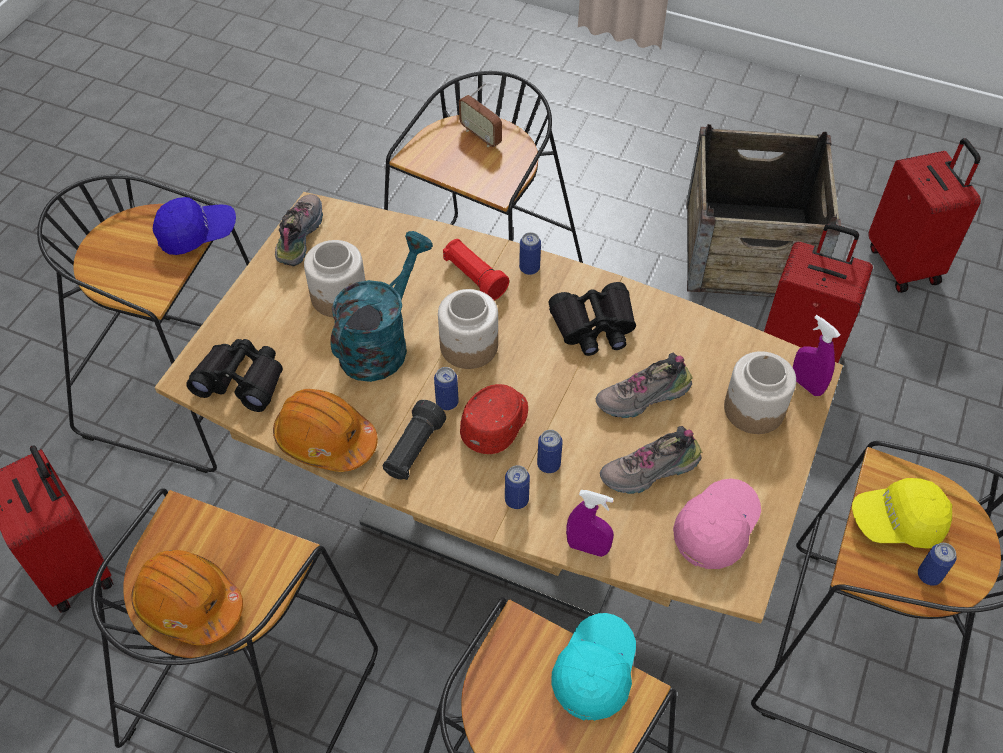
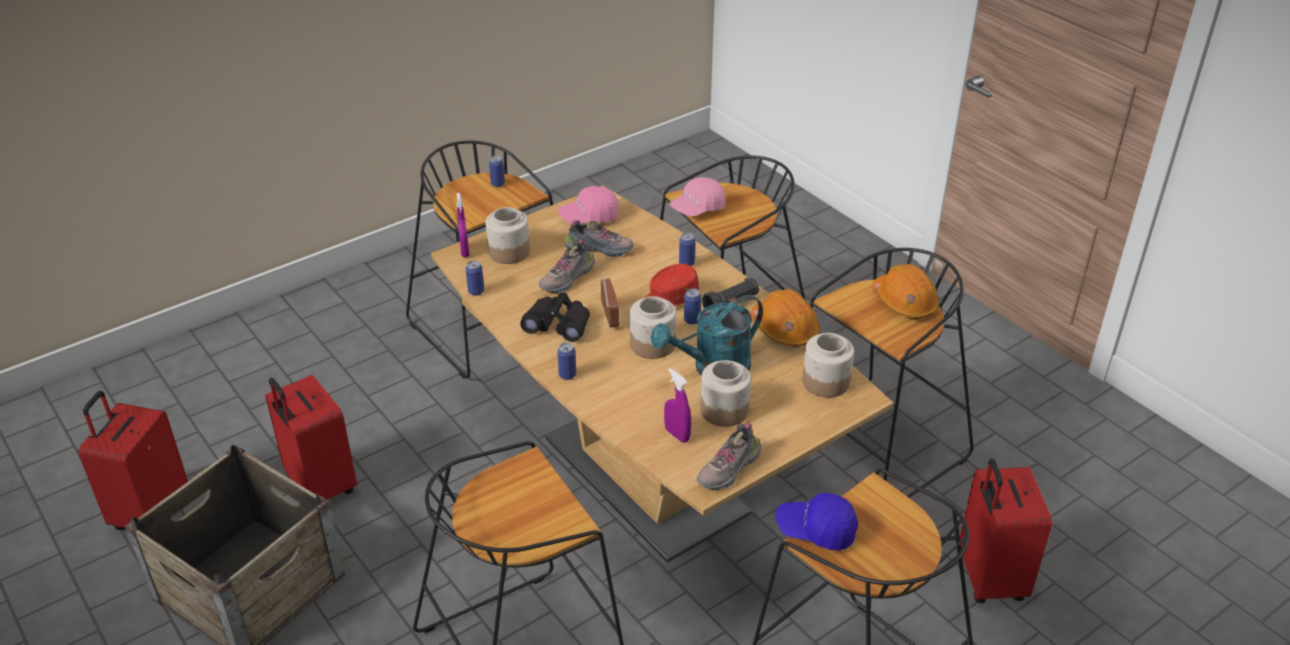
camera: 150 degrees left, 15 degrees down
black binoculars [186,339,283,412] -> jar [802,333,854,398]
red flashlight [443,239,509,300] -> none
radio [459,83,502,147] -> radio moved to [601,271,619,328]
can [537,430,563,473] -> can moved to [466,260,484,296]
turquoise cap [551,613,636,721] -> pink cap [670,177,725,217]
purple spray bottle [566,490,614,557] -> purple spray bottle moved to [664,368,691,443]
shoe [596,353,693,418] -> shoe turned 120 degrees clockwise [539,239,595,294]
yellow cap [852,478,952,549] -> none

